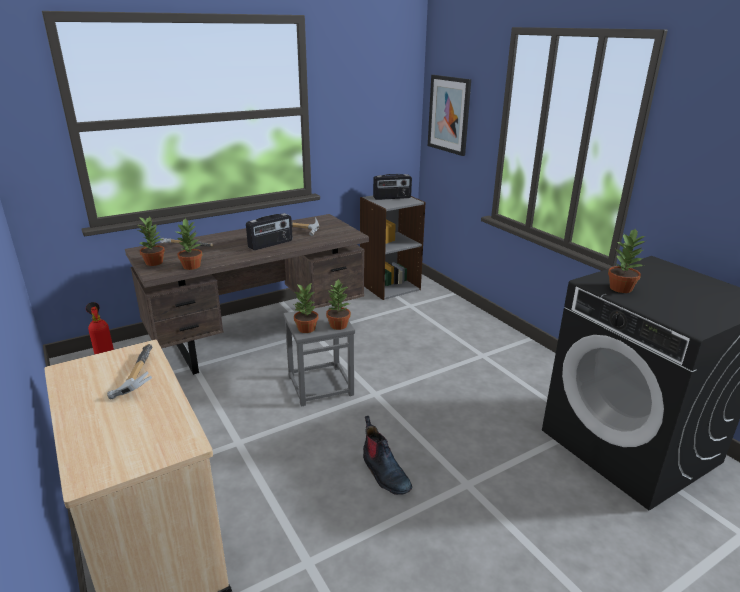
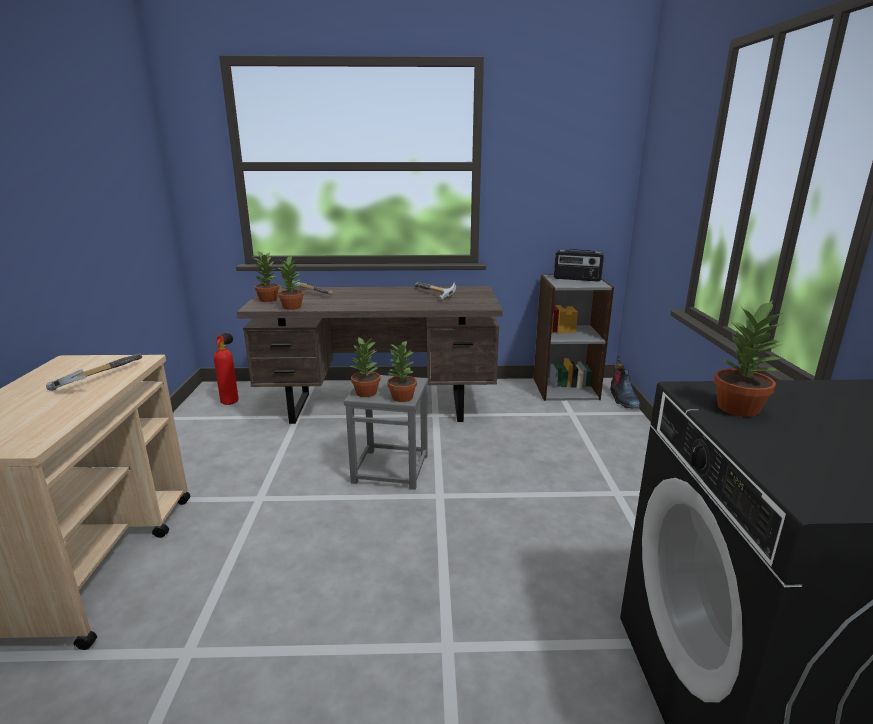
camera: 30 degrees right, 5 degrees down
radio [246,213,292,250] -> none
boot [363,416,412,495] -> boot moved to [610,357,641,408]
picture [428,75,471,156] -> none

